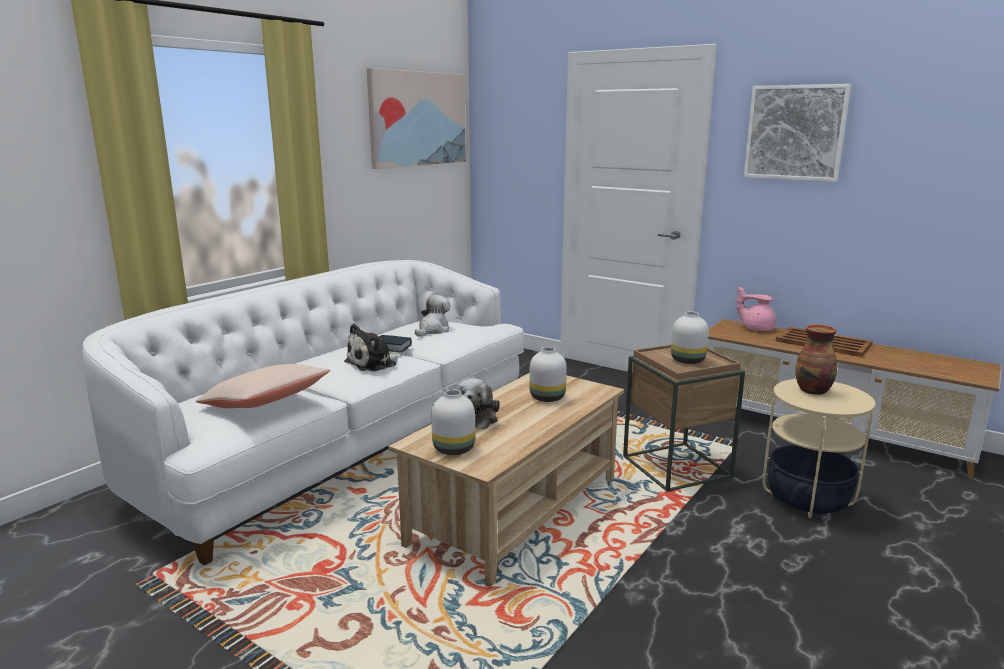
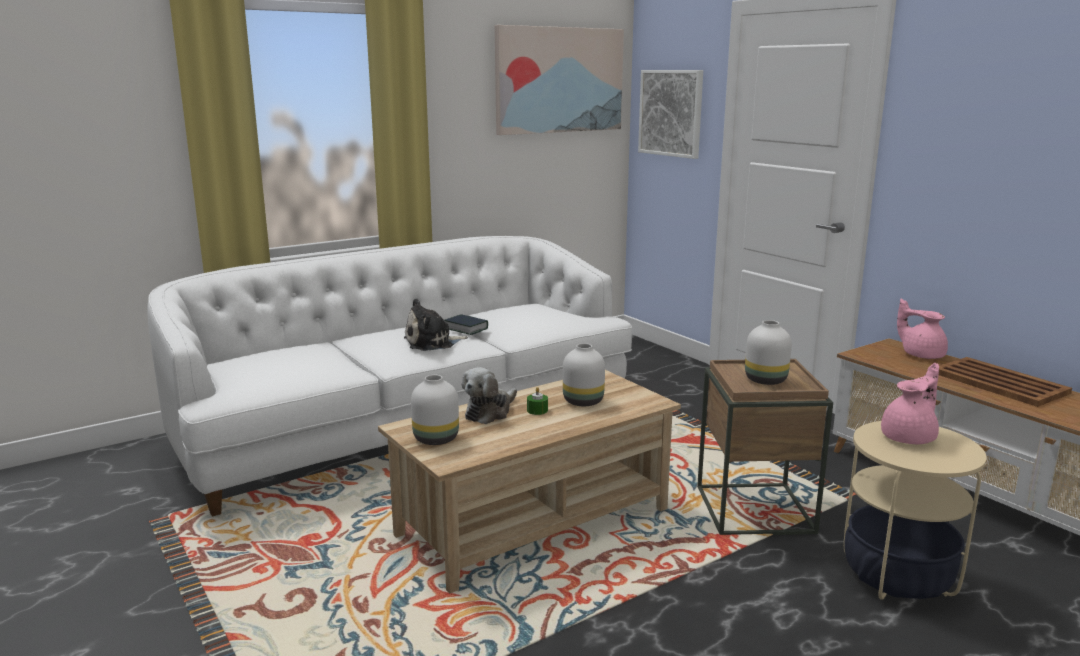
camera: 20 degrees right, 0 degrees up
beige pillow [196,364,330,408] -> none
plush toy [415,295,450,337] -> none
picture [744,84,851,182] -> picture moved to [638,70,703,159]
vase [796,324,837,395] -> pink teapot [881,363,939,444]
none -> green candle [527,387,548,415]

